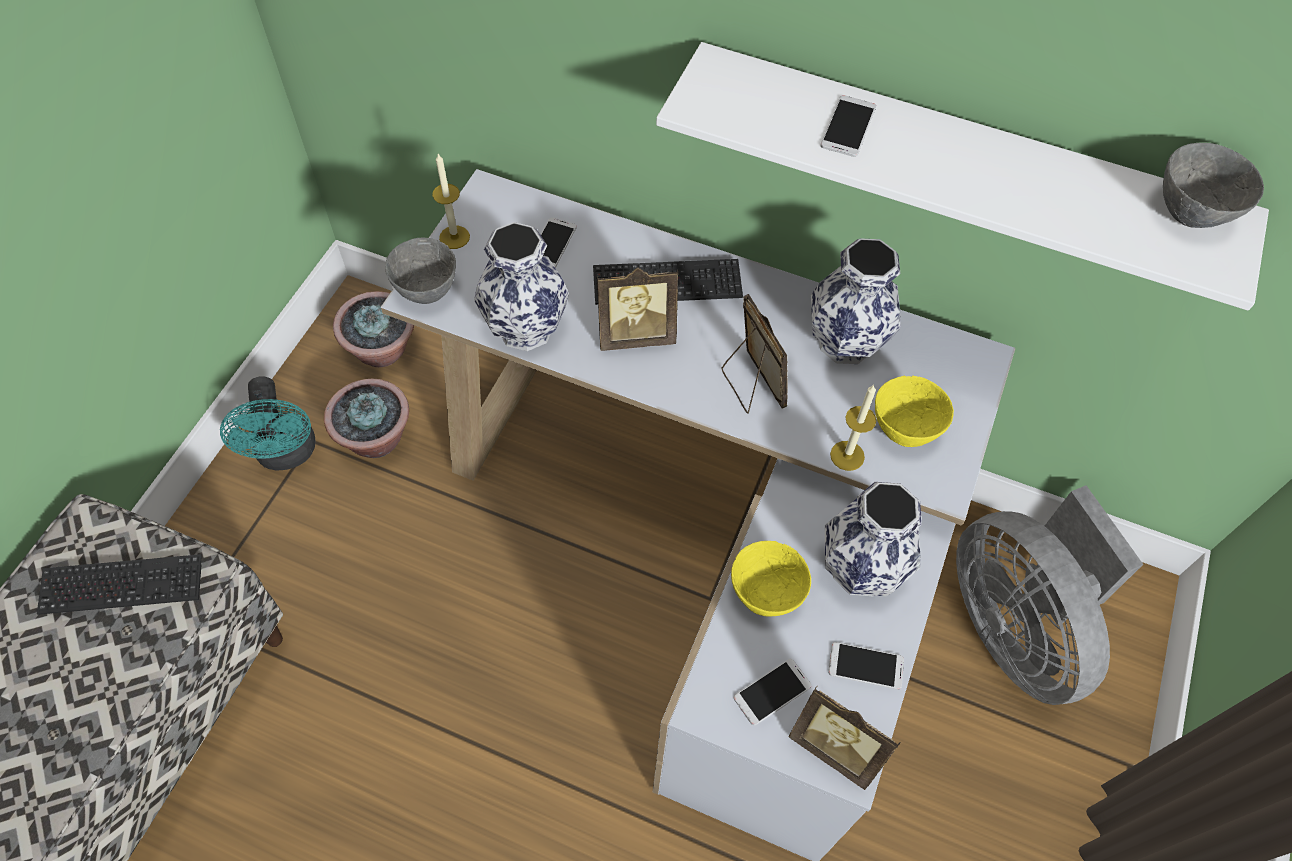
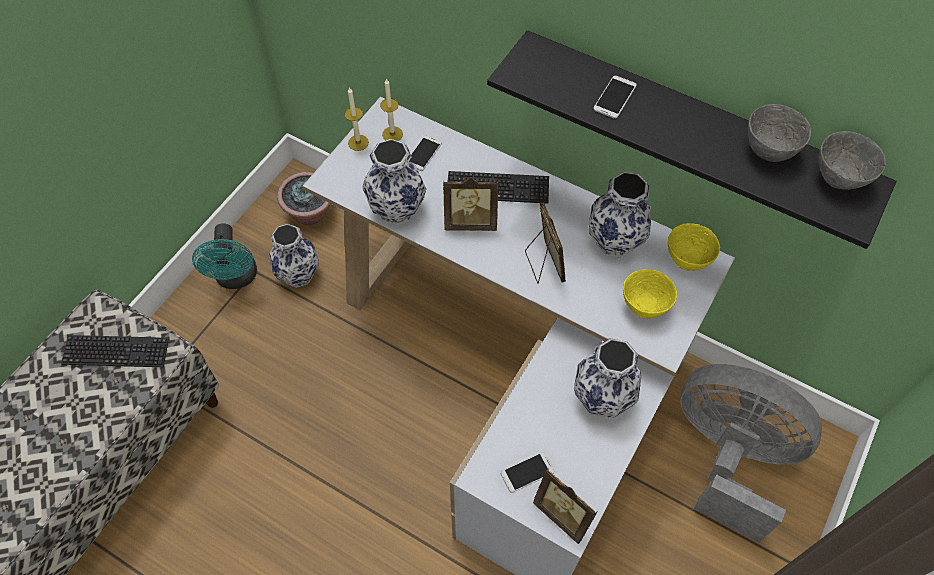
camera: 10 degrees right, 0 degrees up
potted plant [324,378,409,458] -> vase [269,224,319,288]
grey bowl [385,237,456,304] -> grey bowl moved to [748,104,811,162]
white shelf [656,42,1269,311] -> black shelf [487,30,897,249]
yellow bowl [731,541,811,616] -> yellow bowl moved to [668,223,720,271]
phone [828,642,904,690] -> none
candle [830,385,876,471] -> candle moved to [380,78,403,141]
grey fan [956,485,1143,705] -> grey fan turned 135 degrees clockwise [680,364,822,543]

